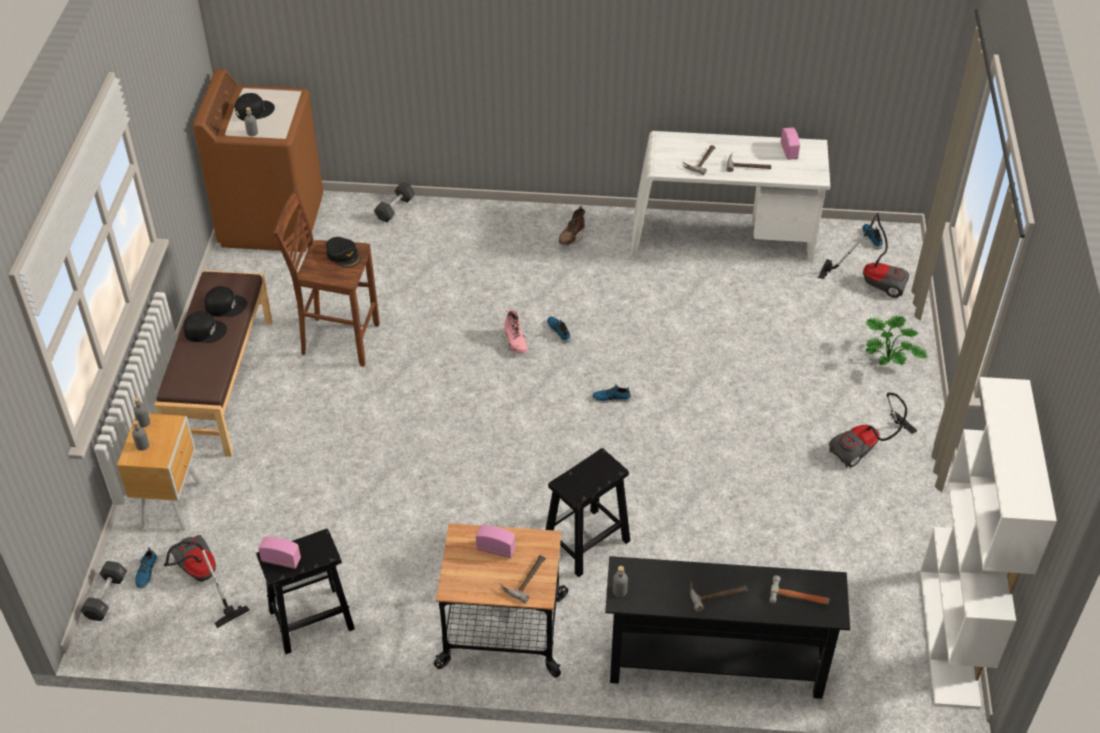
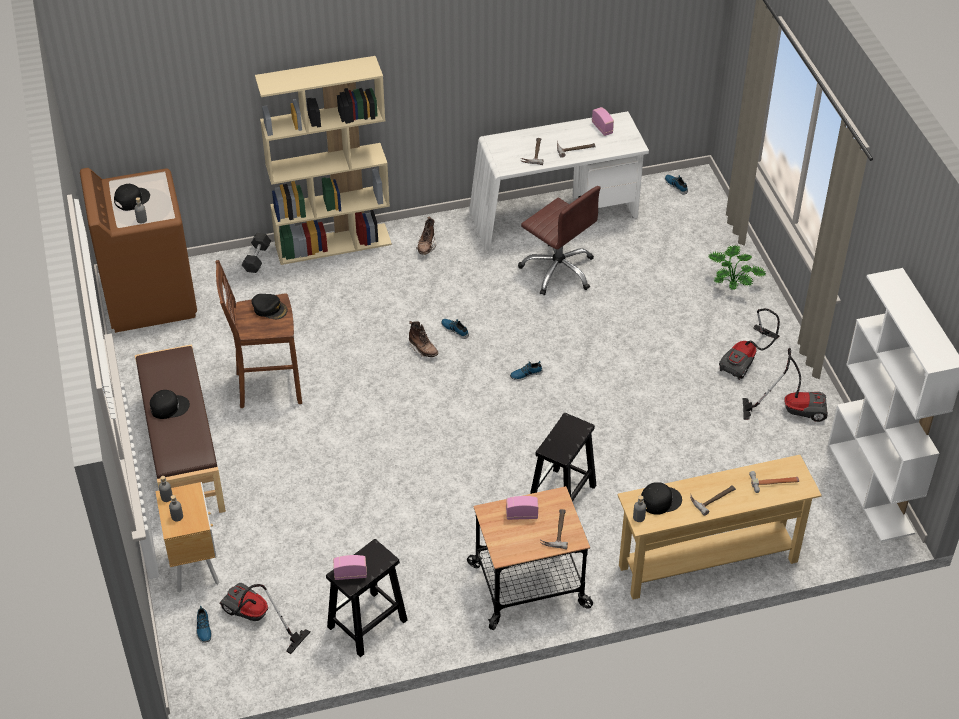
camera: 20 degrees left, 0 degrees up
black dumbbell [81,561,127,621] -> none
black cap [204,286,247,317] -> black cap moved to [641,482,682,515]
pink boot [502,309,528,353] -> brown boot [409,321,439,357]
black console table [605,556,850,699] -> beige console table [618,455,822,600]
vacuum cleaner [818,213,909,298] -> vacuum cleaner moved to [742,348,828,422]
none -> beige bookcase [255,56,392,265]
none -> brown office chair [518,186,600,295]

